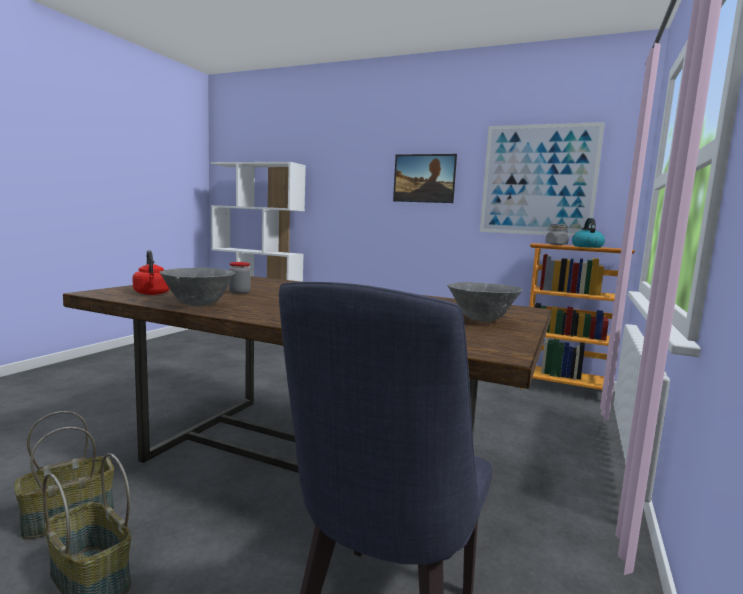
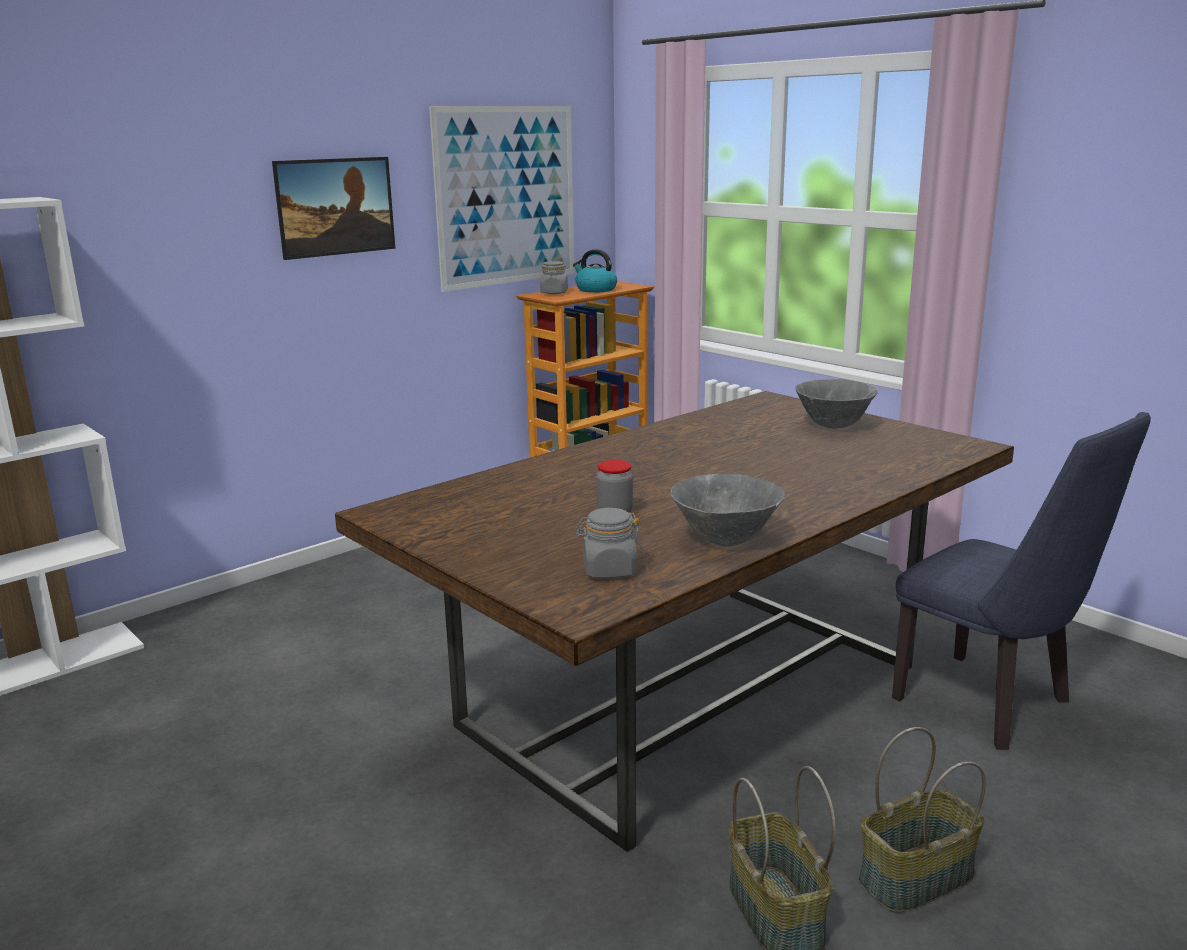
camera: 65 degrees left, 10 degrees up
red kettle [132,250,170,295] -> grey jar [575,508,643,578]

